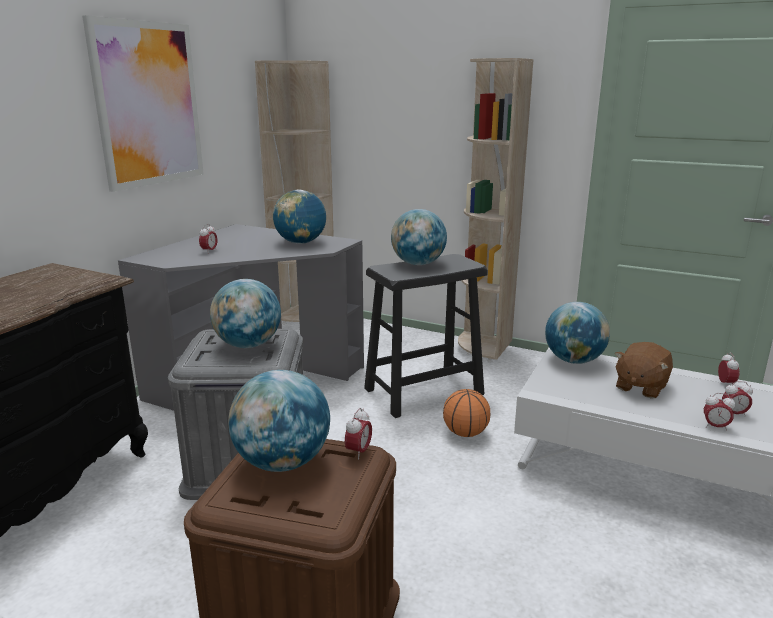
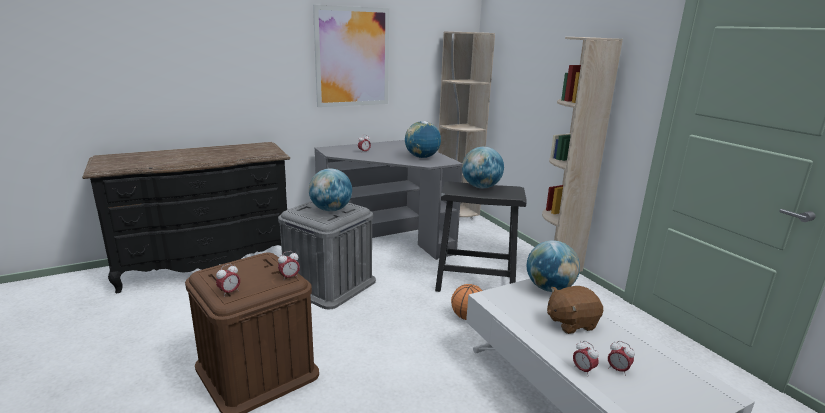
camera: 35 degrees right, 0 degrees up
globe [228,370,330,472] -> none
alarm clock [718,353,740,385] -> alarm clock moved to [216,264,240,297]

